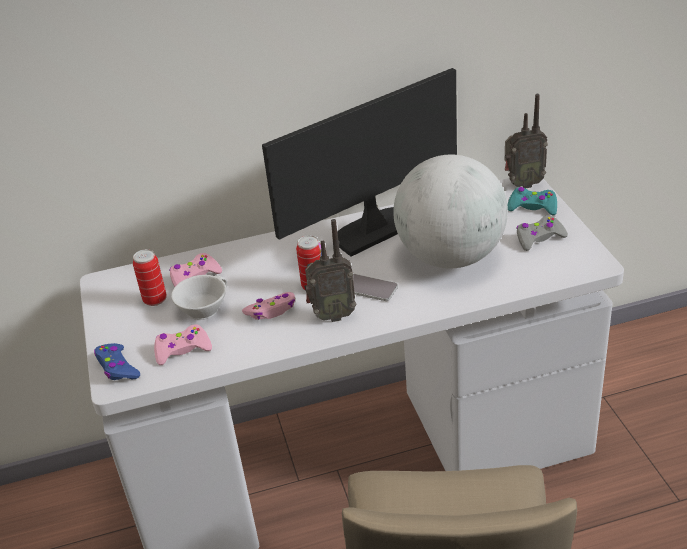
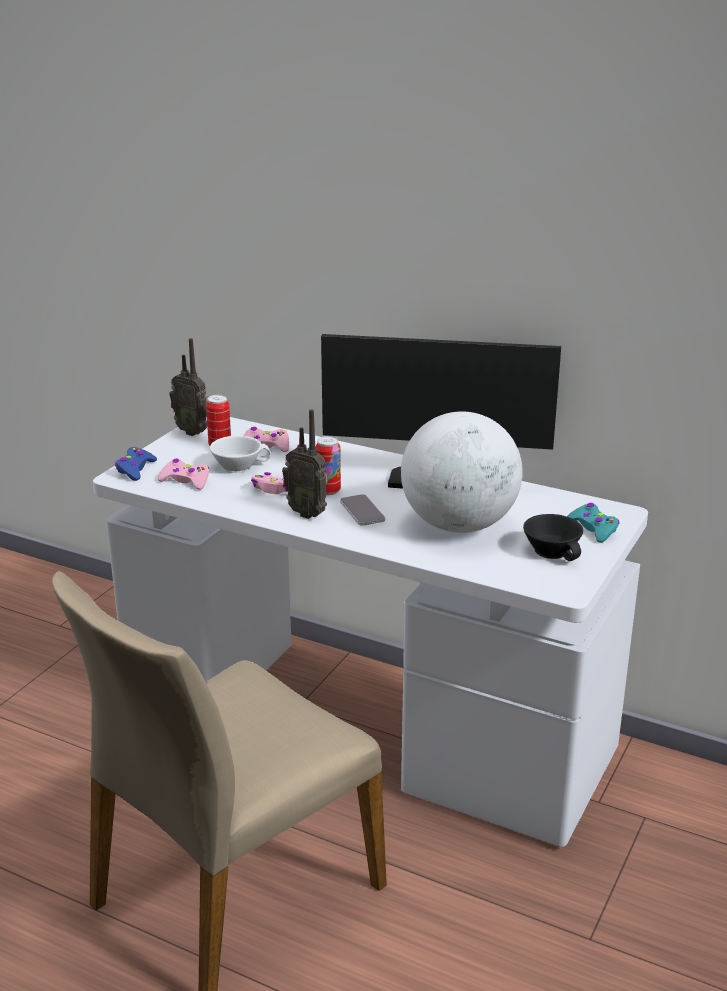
camera: 40 degrees right, 10 degrees down
radio [505,94,548,188] -> radio moved to [169,338,208,436]
grey game controller [516,215,568,251] -> black cup [523,514,583,561]

